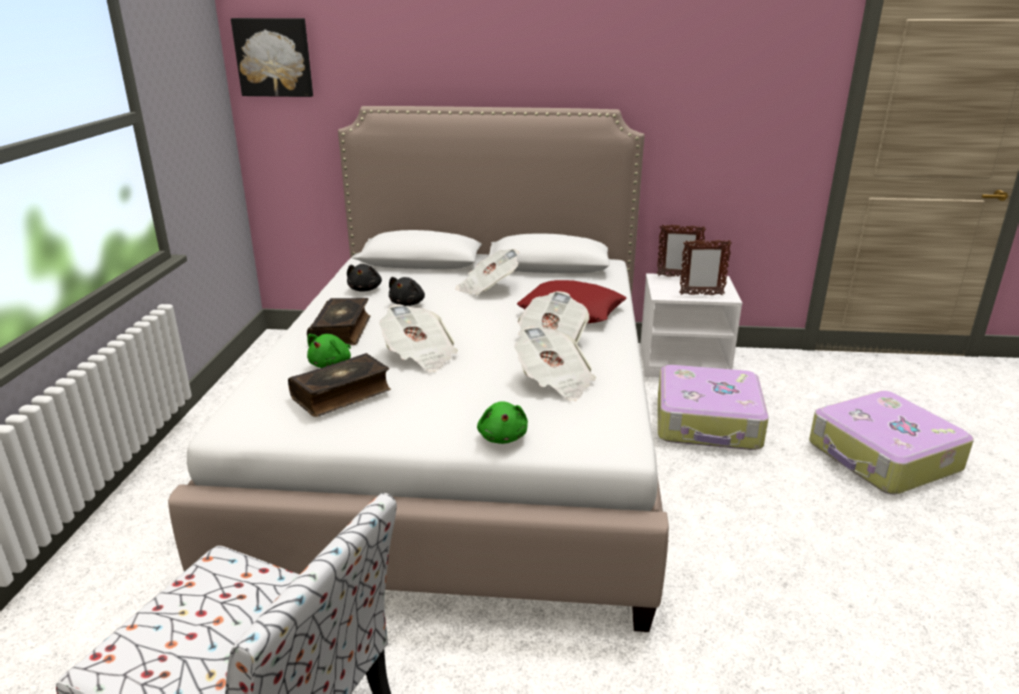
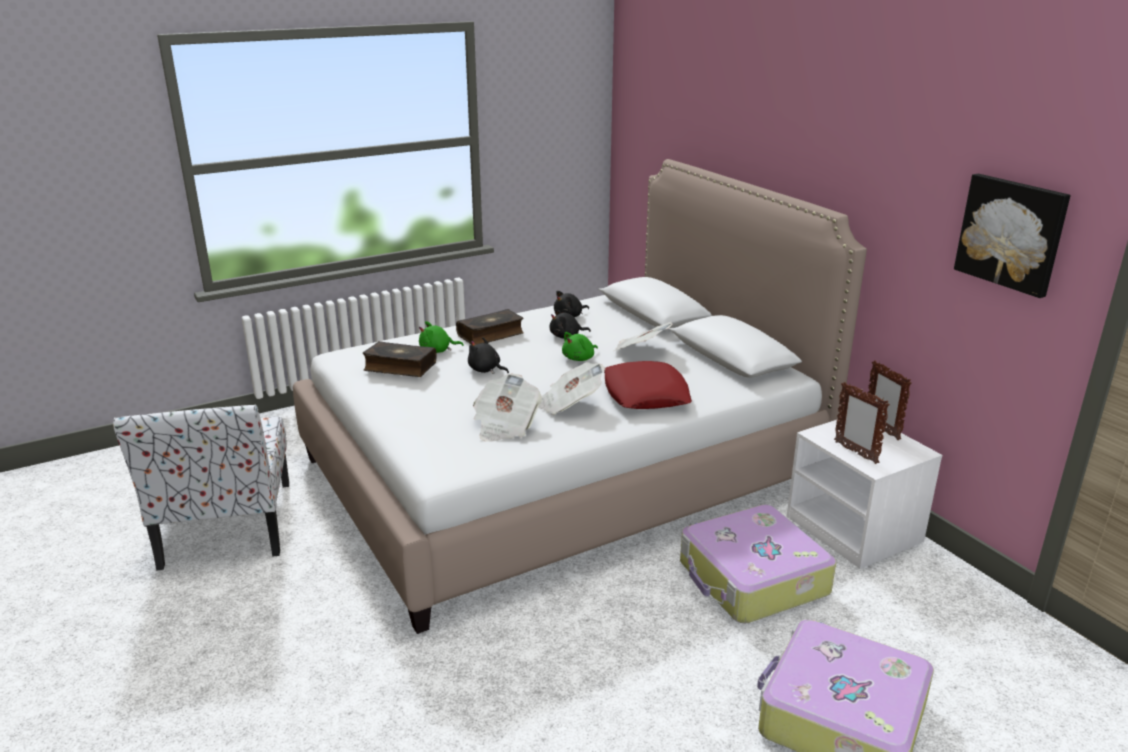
camera: 55 degrees right, 0 degrees up
picture [231,18,313,97] -> picture moved to [954,174,1070,298]
newspaper [379,304,458,372] -> black plush toy [468,337,509,374]
green plush toy [477,401,528,444] -> green plush toy moved to [562,332,598,361]

